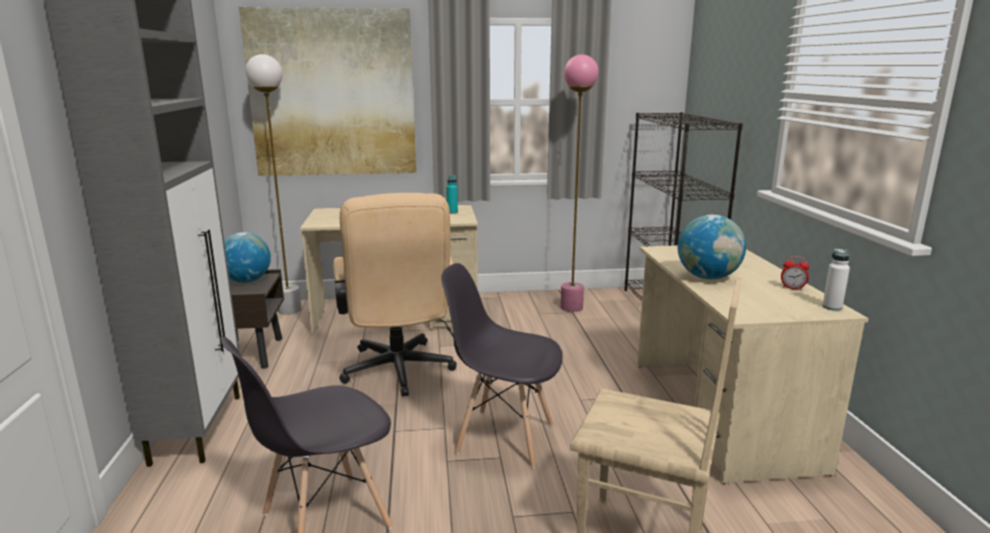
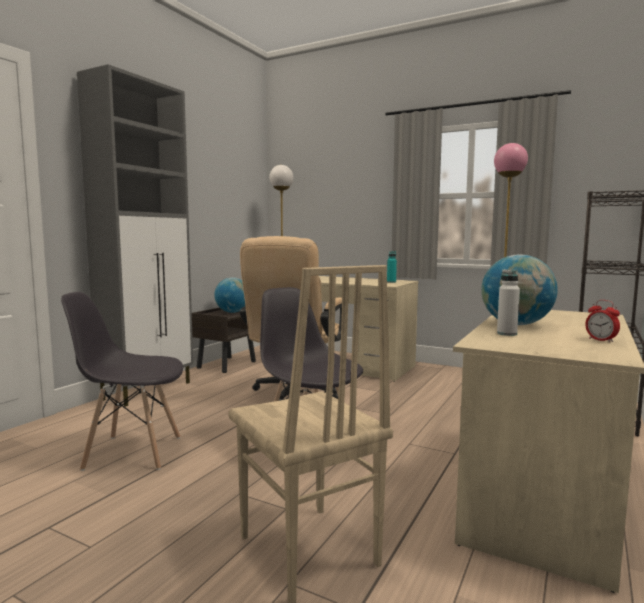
camera: 35 degrees right, 10 degrees down
picture [239,7,416,176] -> none
white bottle [822,249,850,311] -> white bottle moved to [497,269,520,336]

